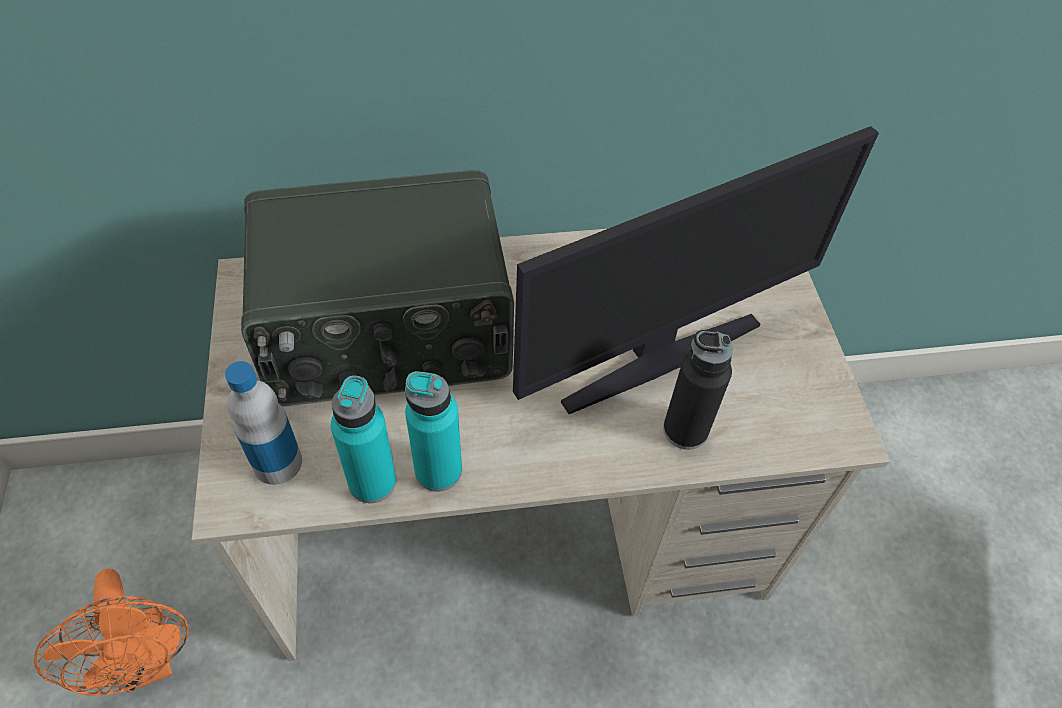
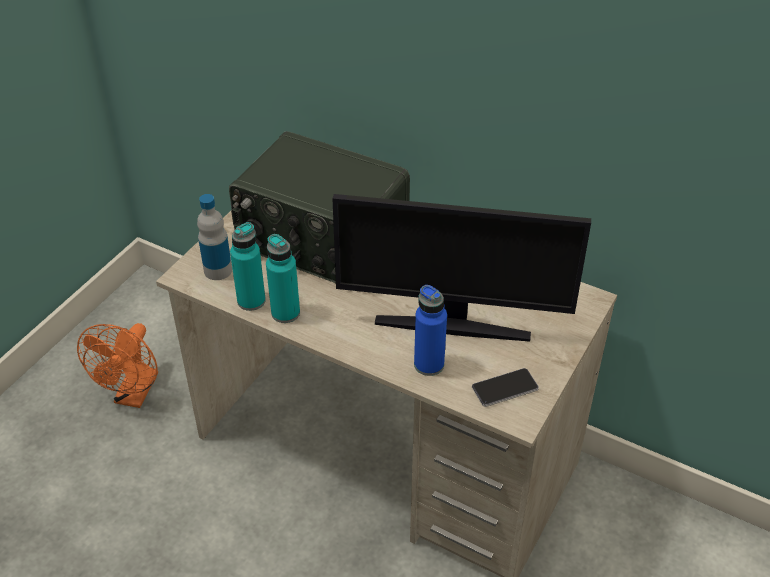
camera: 40 degrees right, 10 degrees down
black bottle [663,330,733,450] -> blue bottle [414,285,447,376]
none -> phone [472,368,539,407]

